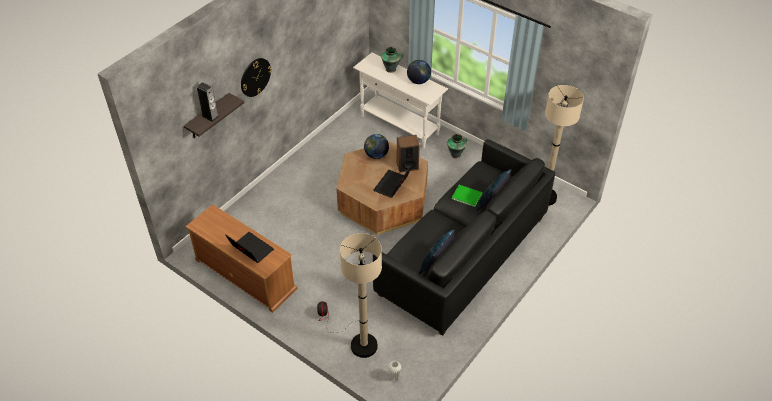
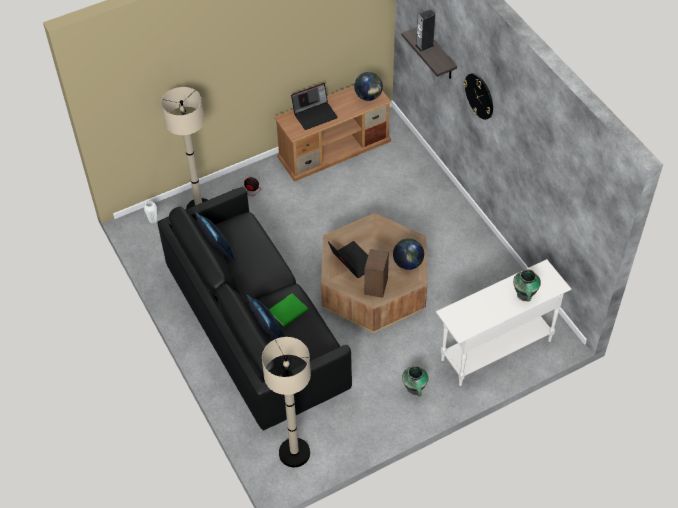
camera: 115 degrees right, 5 degrees up
globe [407,60,431,84] -> globe moved to [354,72,383,101]

